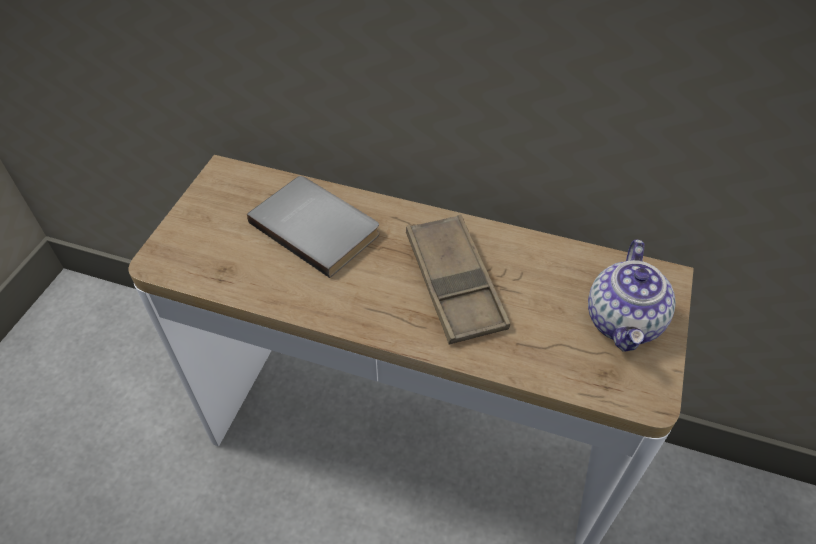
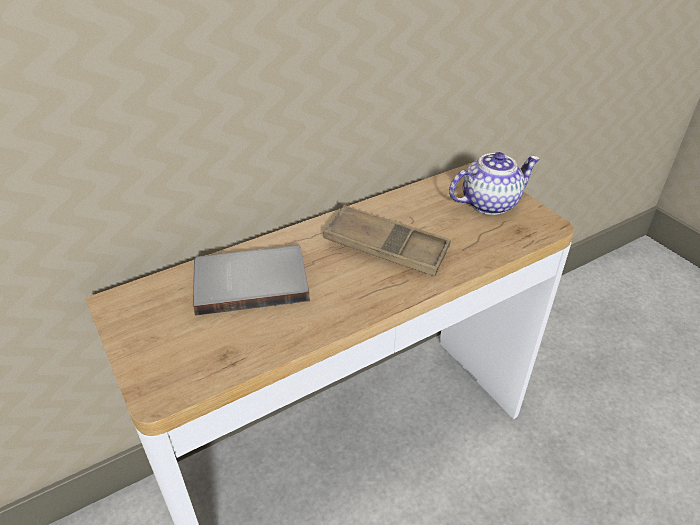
camera: 50 degrees left, 10 degrees down
teapot [588,240,675,352] -> teapot turned 75 degrees counterclockwise [449,152,540,215]

